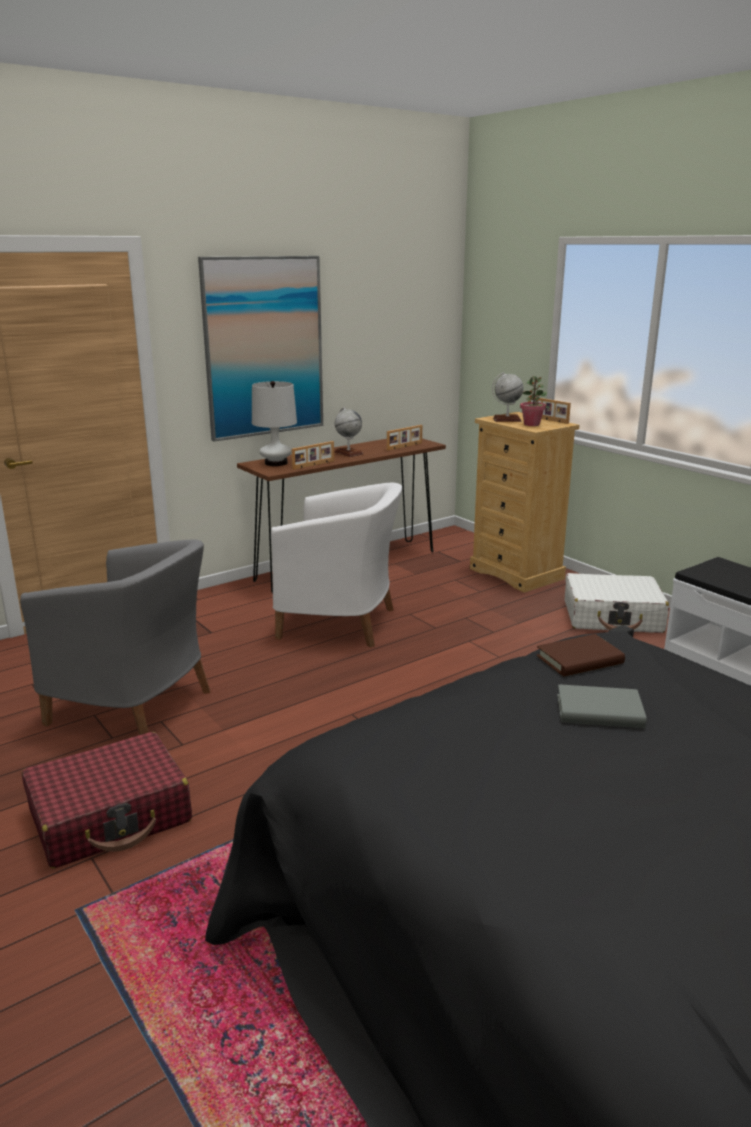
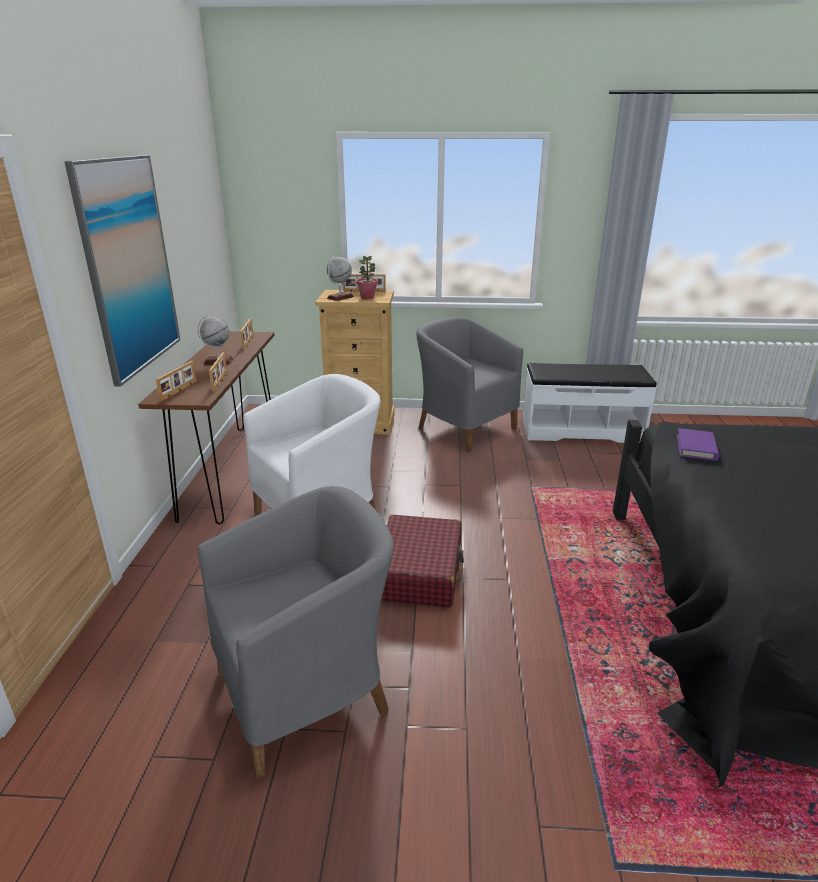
camera: 50 degrees left, 5 degrees up
red suitcase [22,732,192,868] -> red suitcase moved to [381,515,464,608]
white table lamp [252,381,297,466] -> picture frame [156,361,197,401]
brown book [536,634,625,677] -> purple book [677,428,719,461]
grey book [557,684,646,728] -> none
white suitcase [565,573,669,633] -> grey armchair [416,317,523,453]

